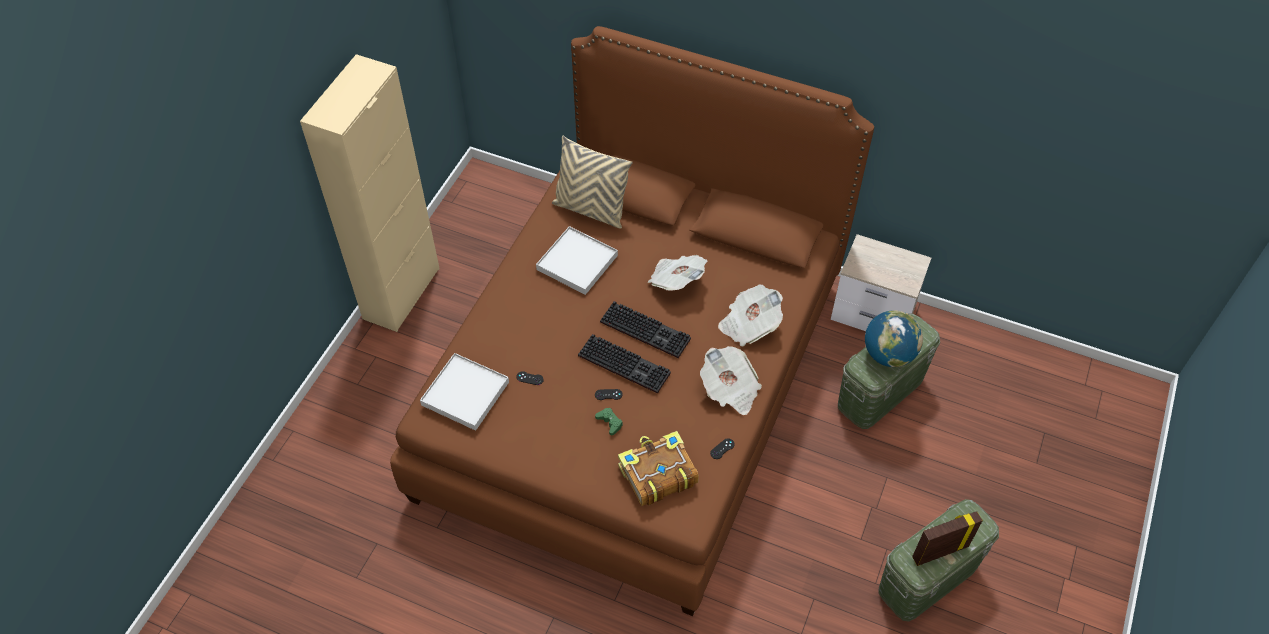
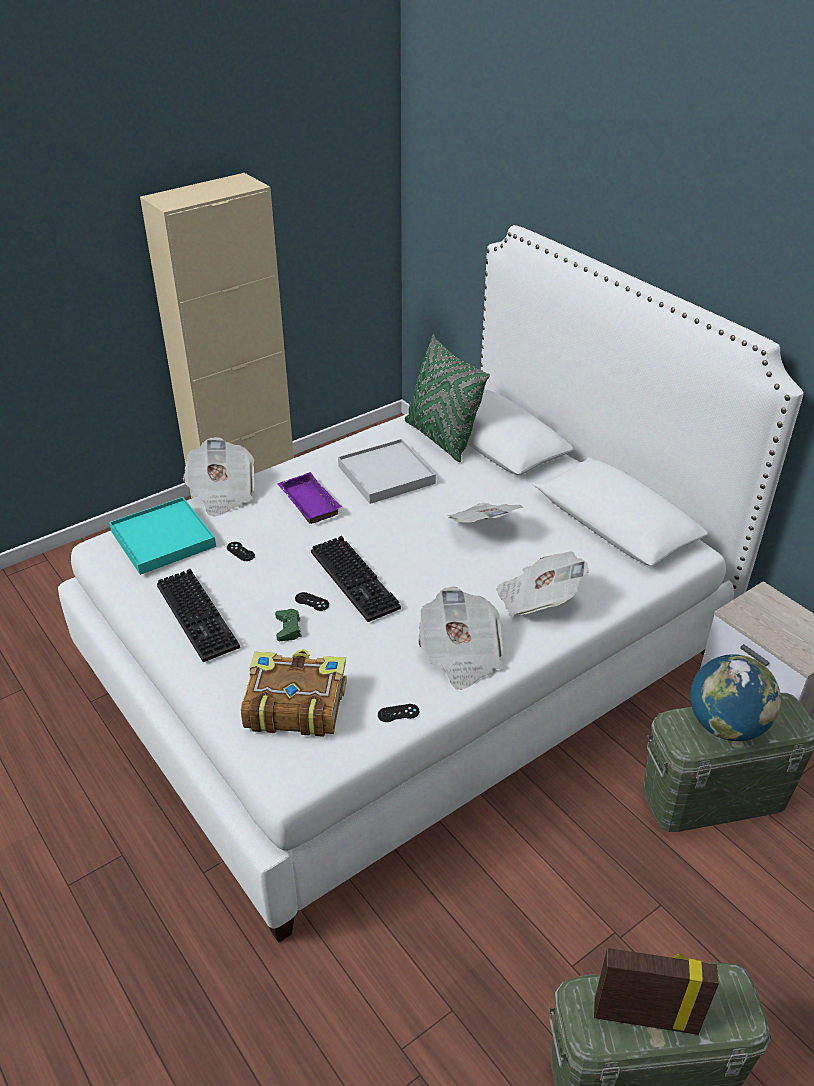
camera: 30 degrees right, 15 degrees down
brown bed [390,26,874,616] -> white bed [58,225,804,943]
white tray [420,353,509,431] -> turquoise tray [109,497,216,575]
beige pillow [552,136,633,229] -> green pillow [405,335,490,462]
keyboard [600,301,691,358] -> keyboard moved to [157,569,240,662]
none -> newspaper [183,437,255,517]
none -> purple tray [277,472,342,524]

